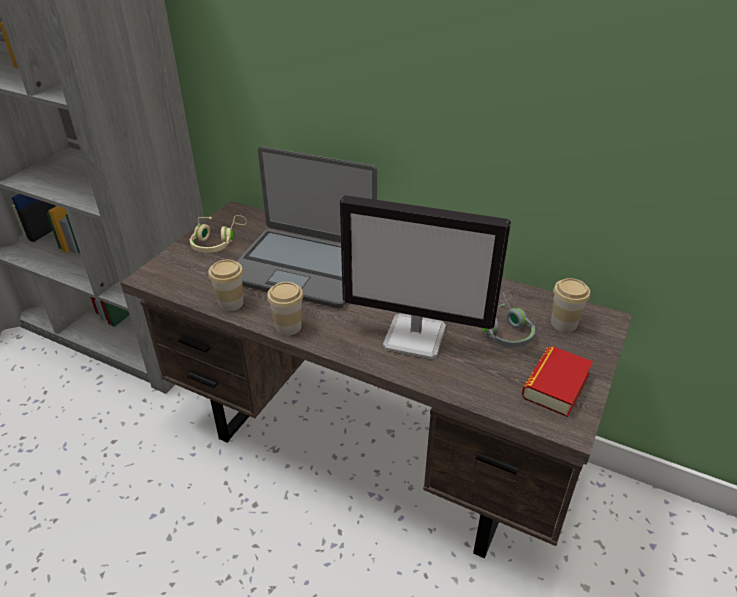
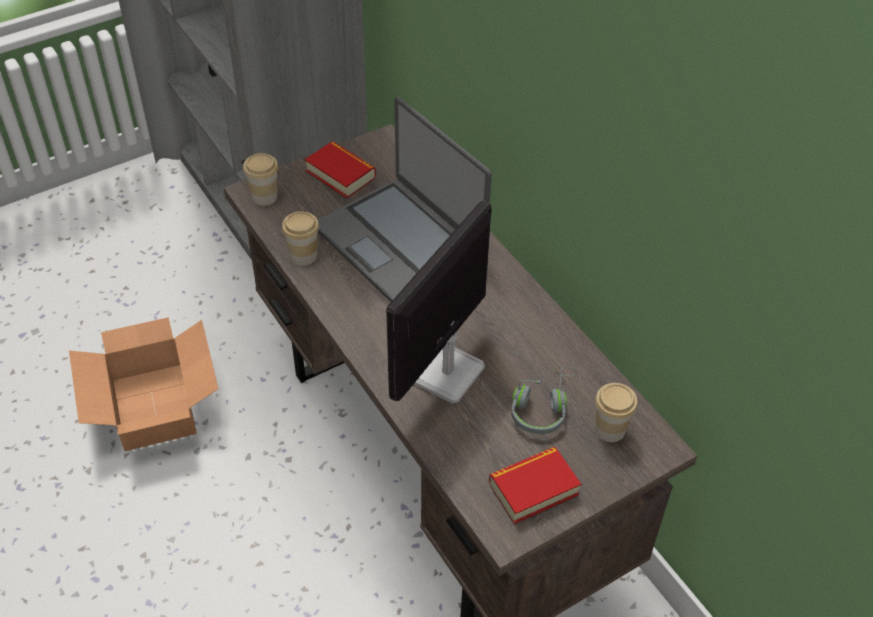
camera: 30 degrees right, 10 degrees up
beige headphones [189,215,247,253] -> book [305,141,376,198]
cup [267,282,304,336] -> cup moved to [243,153,278,206]
monitor [340,195,511,359] -> monitor turned 75 degrees clockwise [386,201,492,403]
none -> cardboard box [69,317,219,451]

